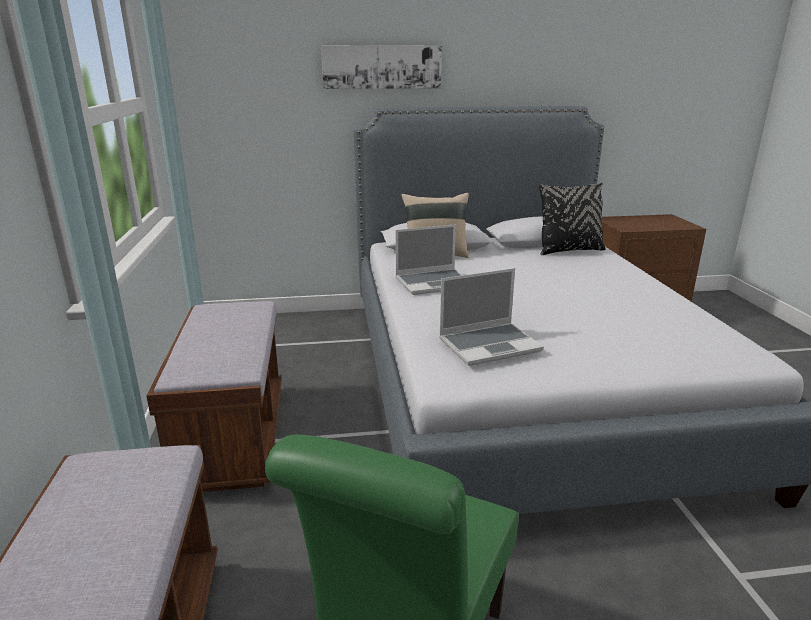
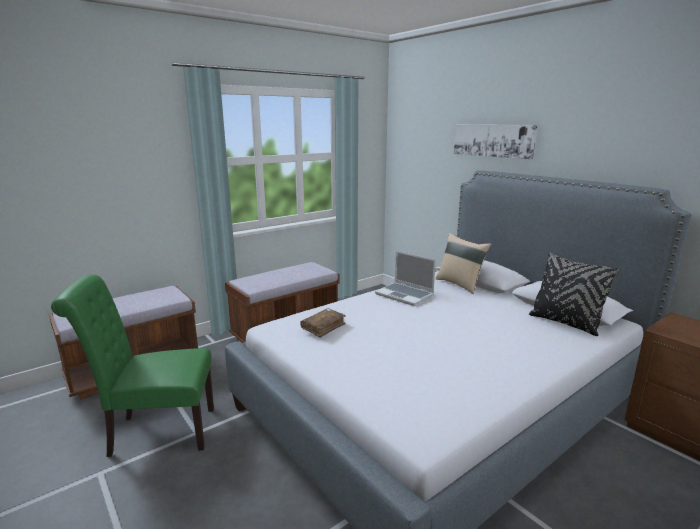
camera: 60 degrees right, 5 degrees down
laptop [439,268,544,366] -> brown book [300,308,346,338]

